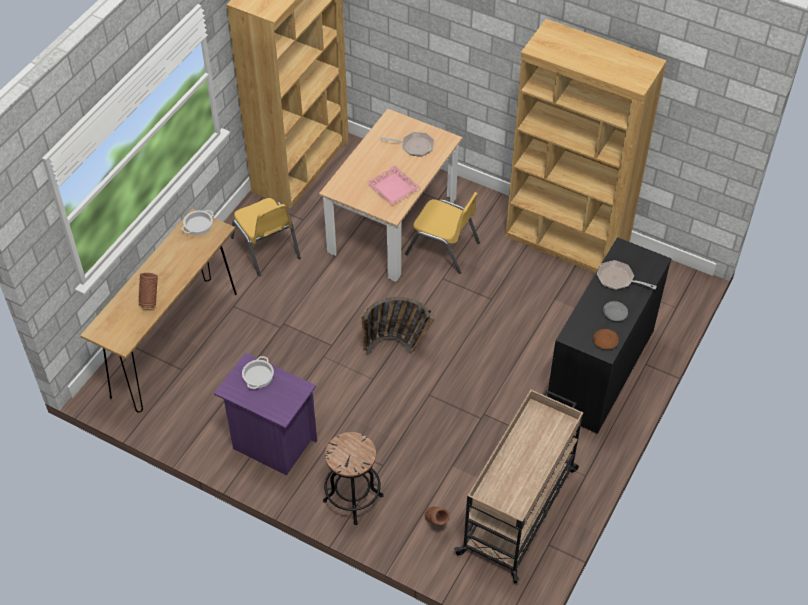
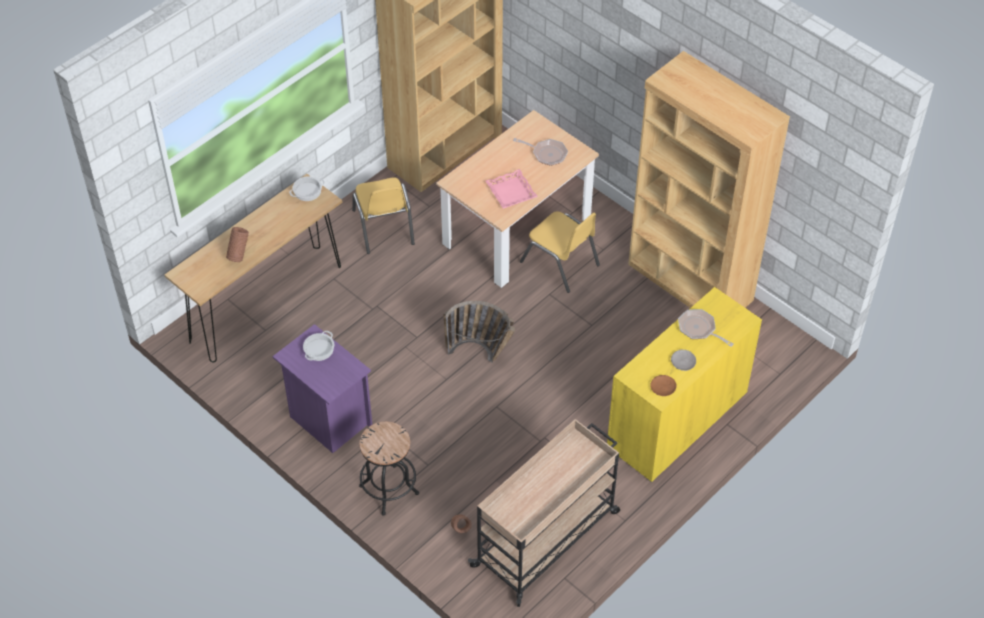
camera: 15 degrees right, 0 degrees up
black cabinet [547,237,672,434] -> yellow cabinet [607,287,762,482]

